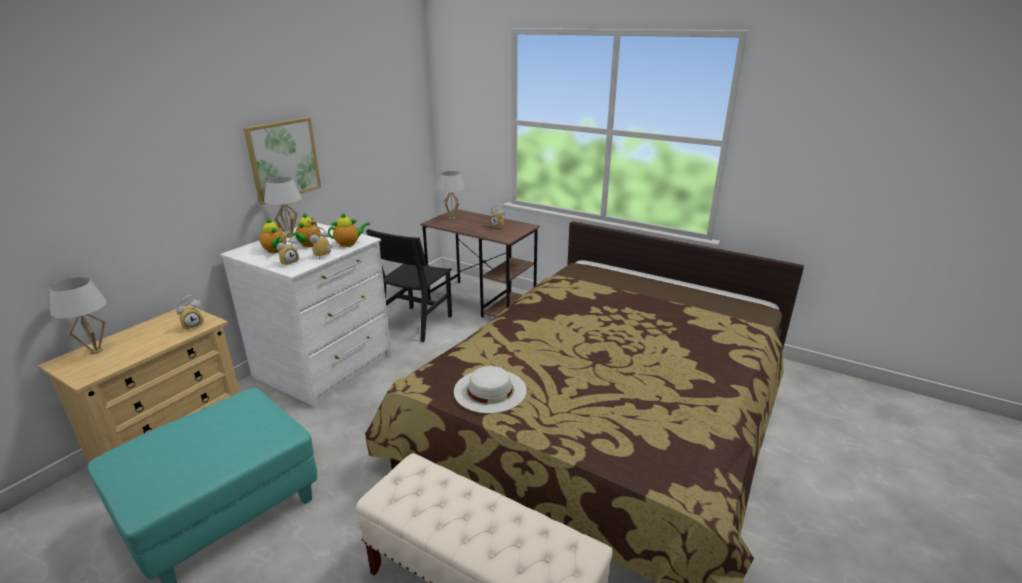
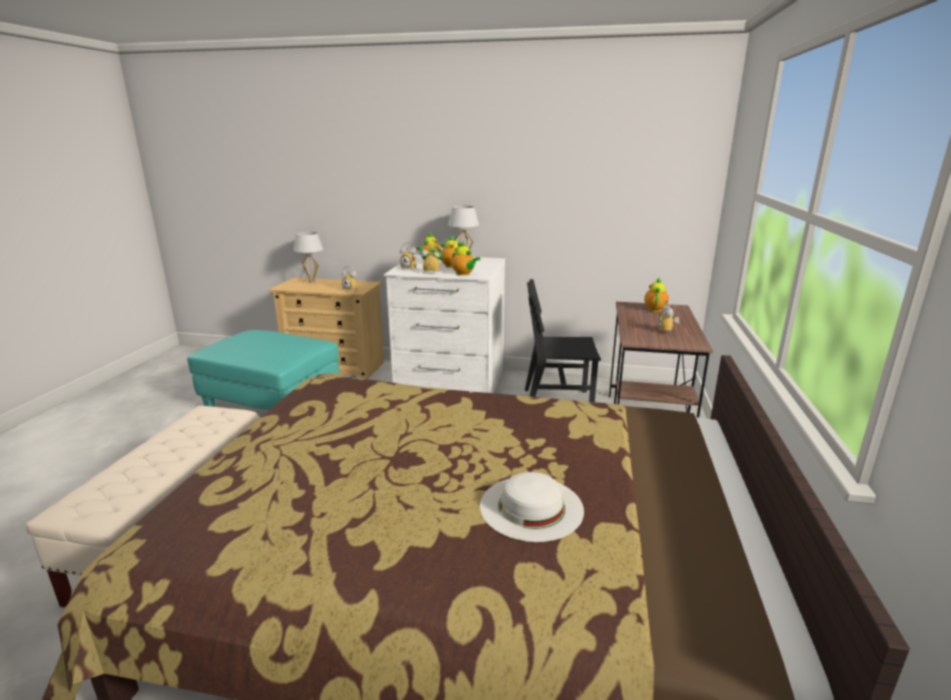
camera: 70 degrees right, 5 degrees down
picture [244,117,321,205] -> none
white table lamp [437,171,465,219] -> teapot [644,278,669,312]
white hat [454,366,527,413] -> white hat moved to [480,472,584,542]

